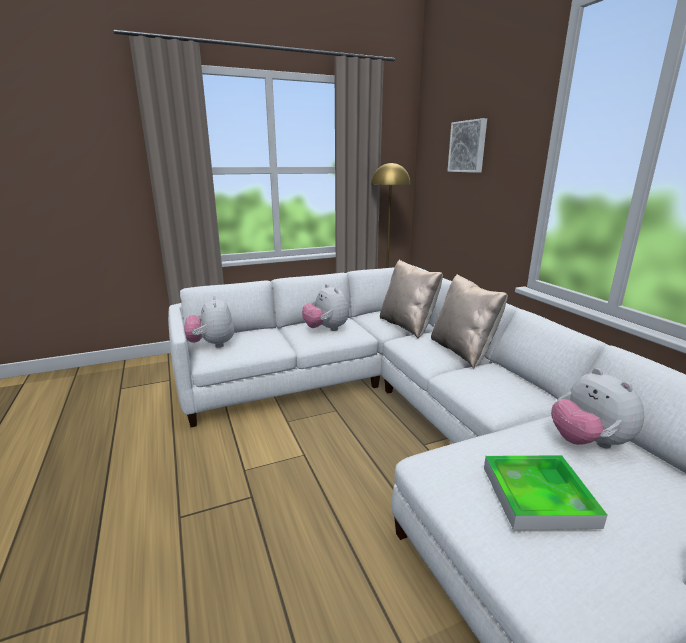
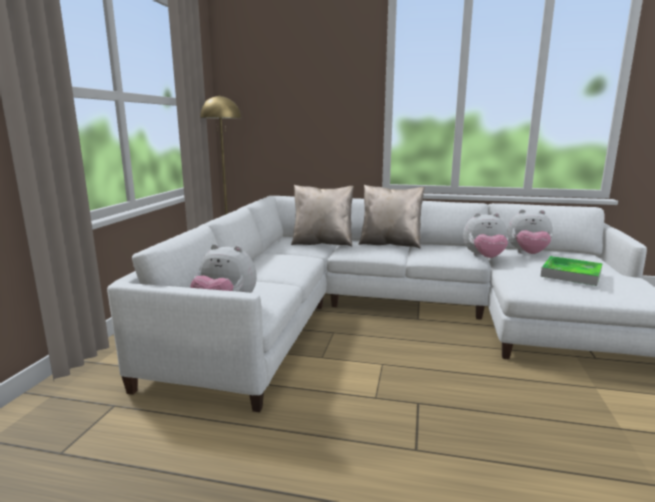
camera: 55 degrees left, 5 degrees down
plush toy [302,284,349,331] -> plush toy moved to [463,213,508,258]
picture [447,118,487,173] -> none

